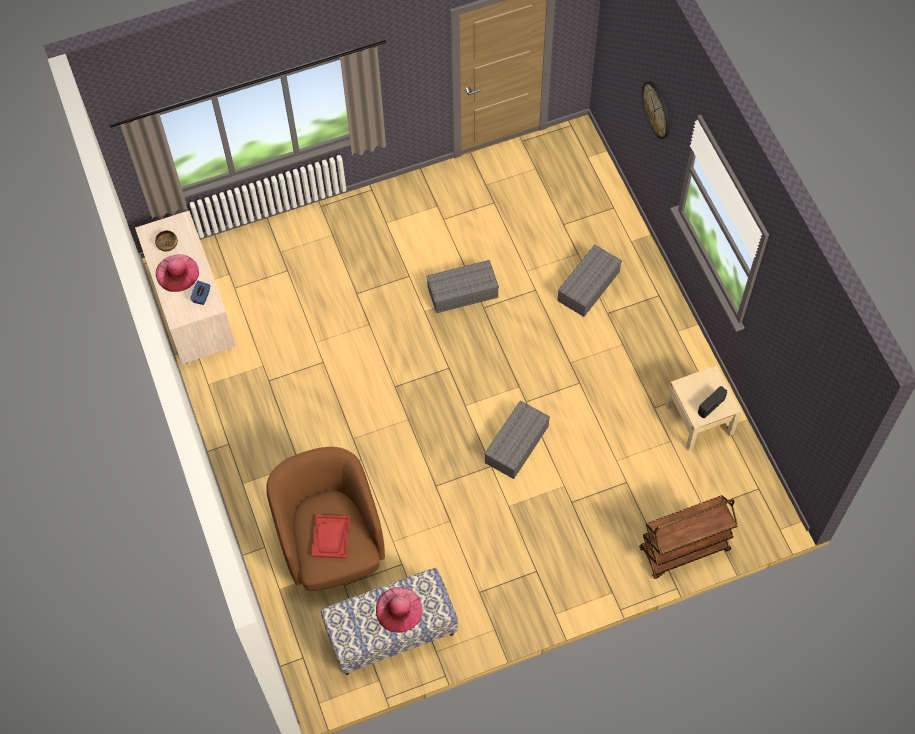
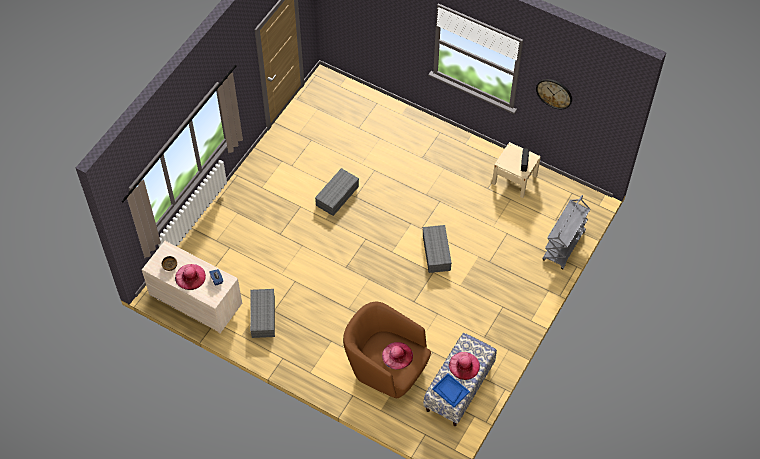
camera: 40 degrees left, 5 degrees down
red tray [312,515,350,559] -> pink hat [382,342,413,370]
grey storage box [557,245,622,317] -> grey storage box moved to [250,289,275,338]
brown cart [639,495,738,579] -> grey cart [543,195,590,270]
wall clock [642,81,670,139] -> wall clock moved to [536,79,572,109]
none -> blue tray [432,373,470,408]

